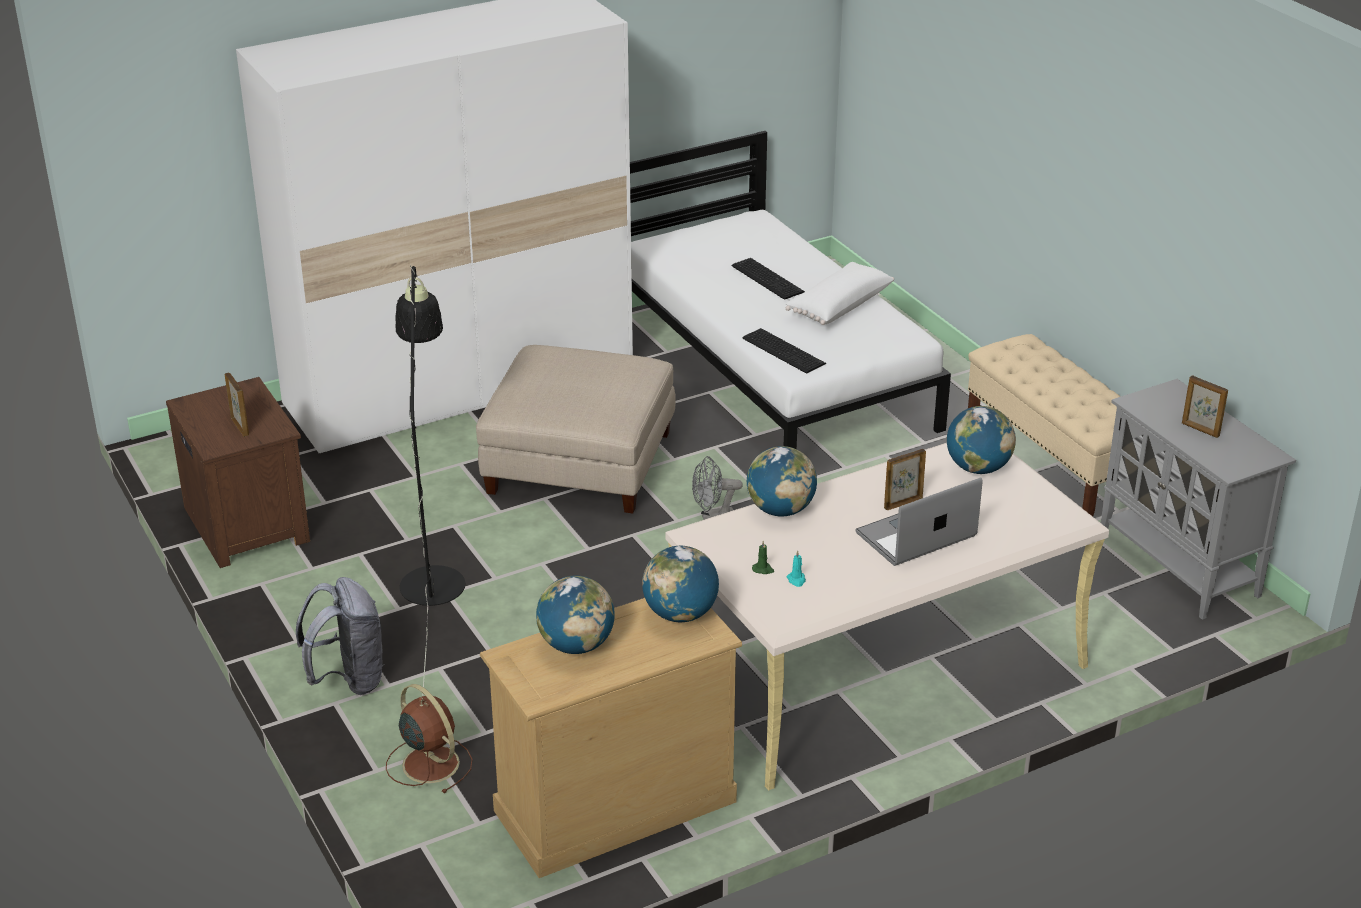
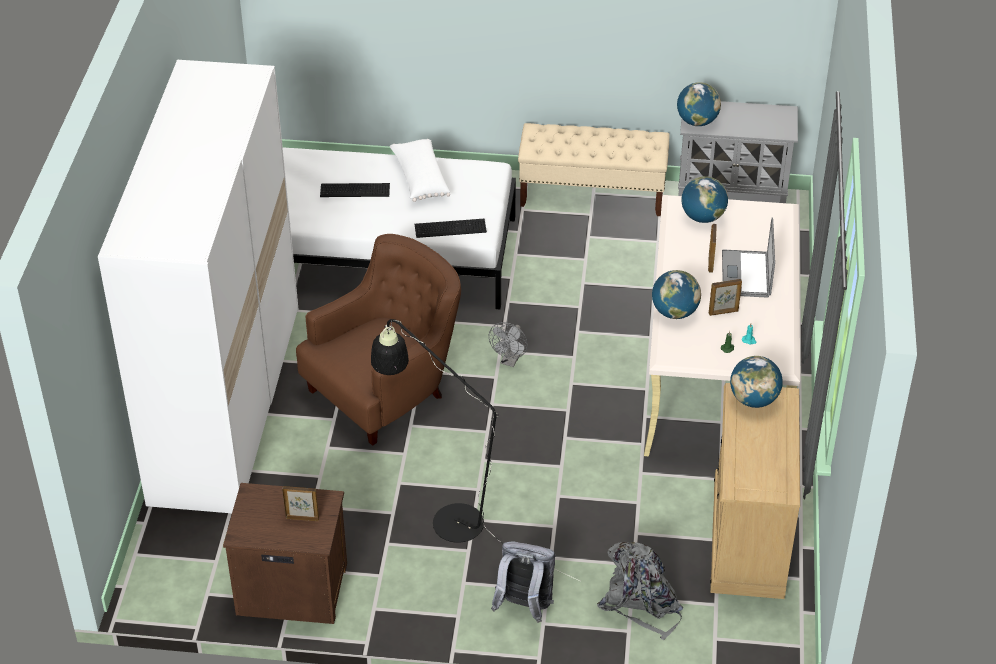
camera: 55 degrees left, 10 degrees up
brown fan [386,684,472,793] -> grey backpack [597,542,683,640]
beige ottoman [476,345,676,514] -> brown armchair [296,234,461,446]
globe [536,575,615,654] -> globe moved to [677,82,721,126]
picture frame [1182,376,1228,438] -> picture frame moved to [709,279,742,316]

